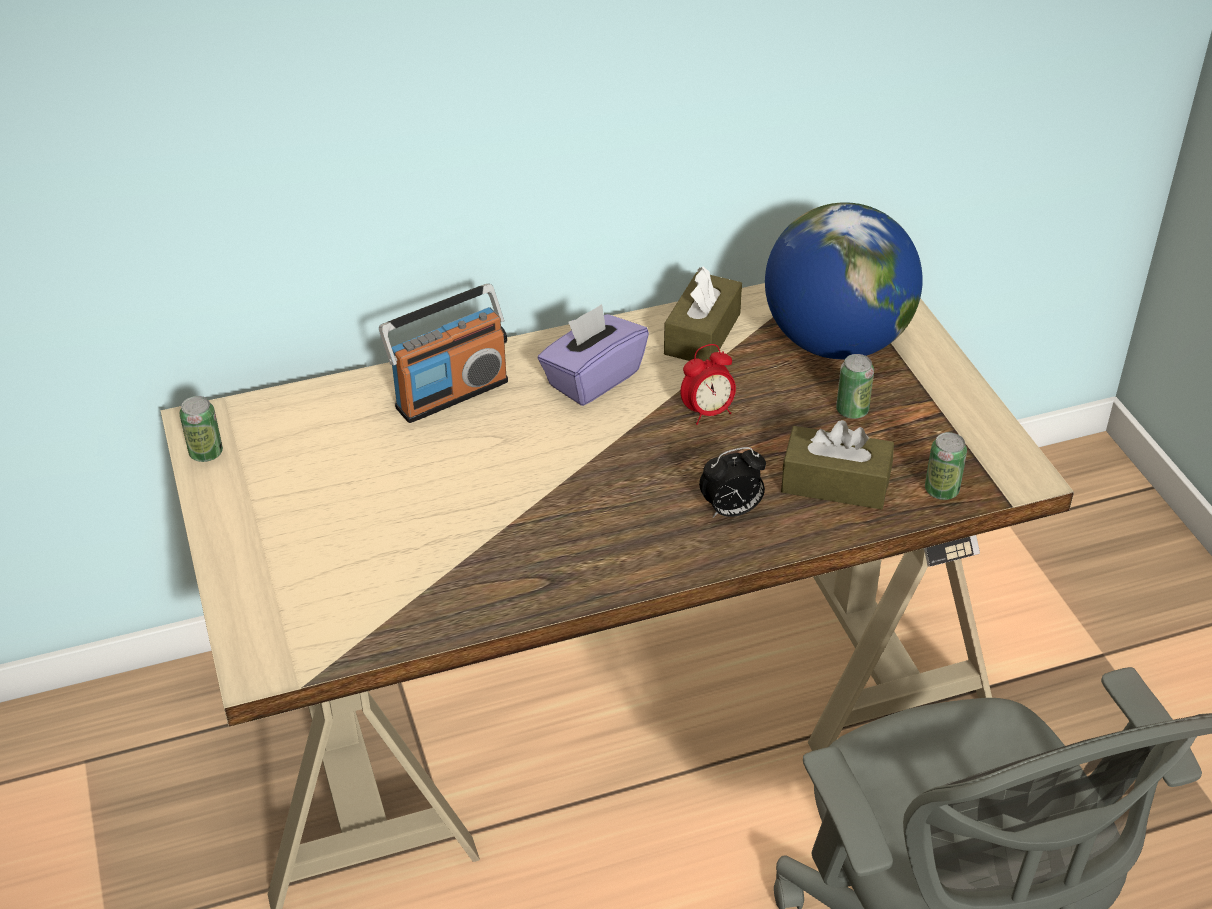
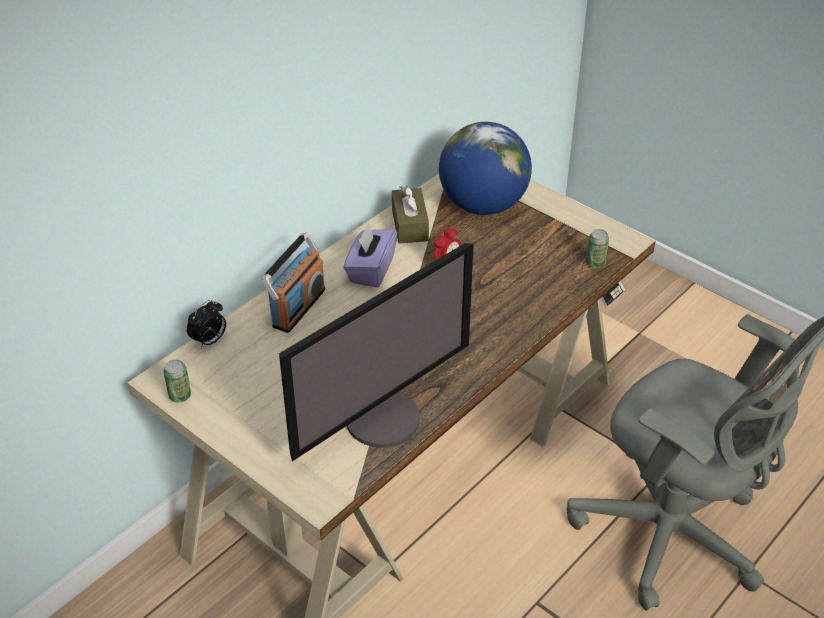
camera: 30 degrees left, 0 degrees up
alarm clock [699,447,766,518] -> alarm clock moved to [187,300,226,348]
brown tissue box [781,420,894,510] -> none
can [836,354,874,419] -> none
none -> monitor [279,243,474,461]

